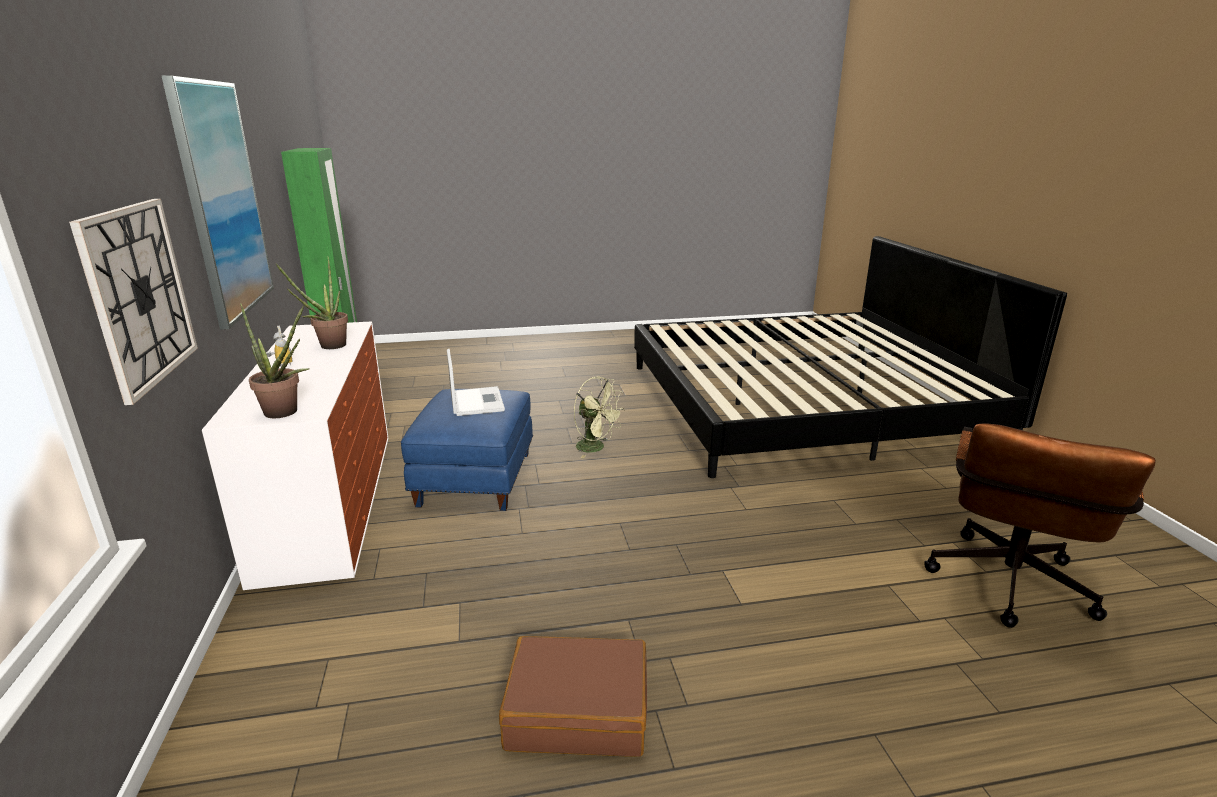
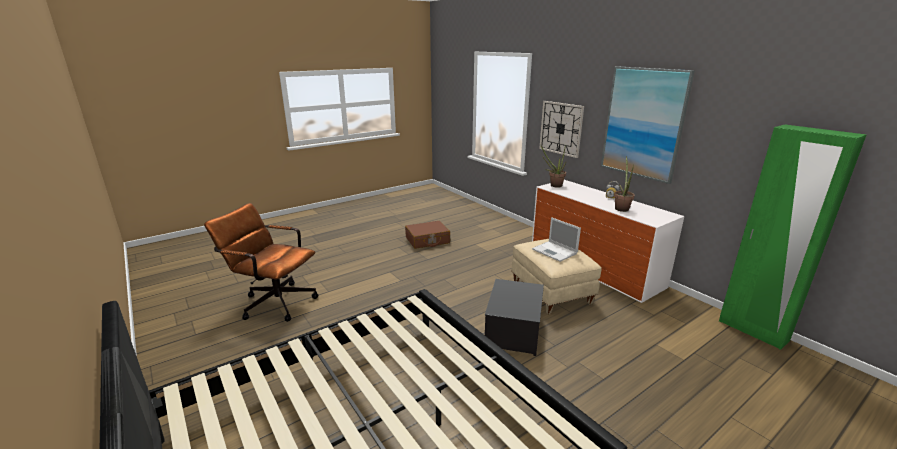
camera: 155 degrees right, 0 degrees up
blue ottoman [401,389,533,511] -> beige ottoman [511,239,601,314]
green fan [574,377,625,458] -> storage box [485,279,544,356]
brown office chair [924,423,1156,628] -> brown office chair turned 75 degrees counterclockwise [204,203,318,322]

